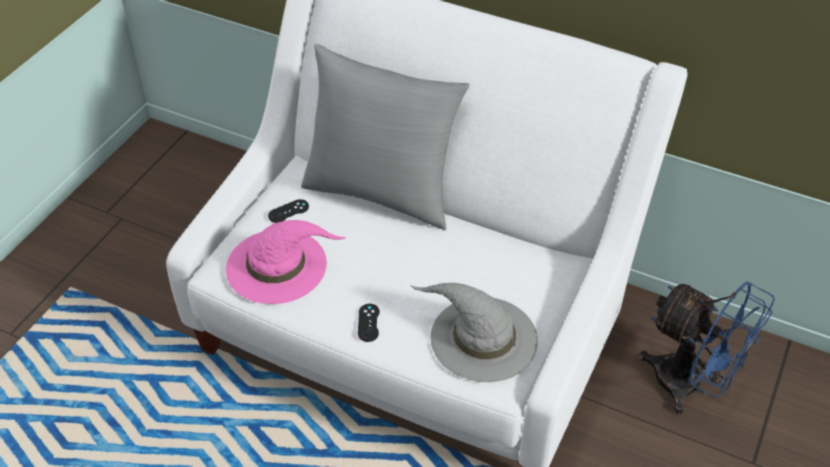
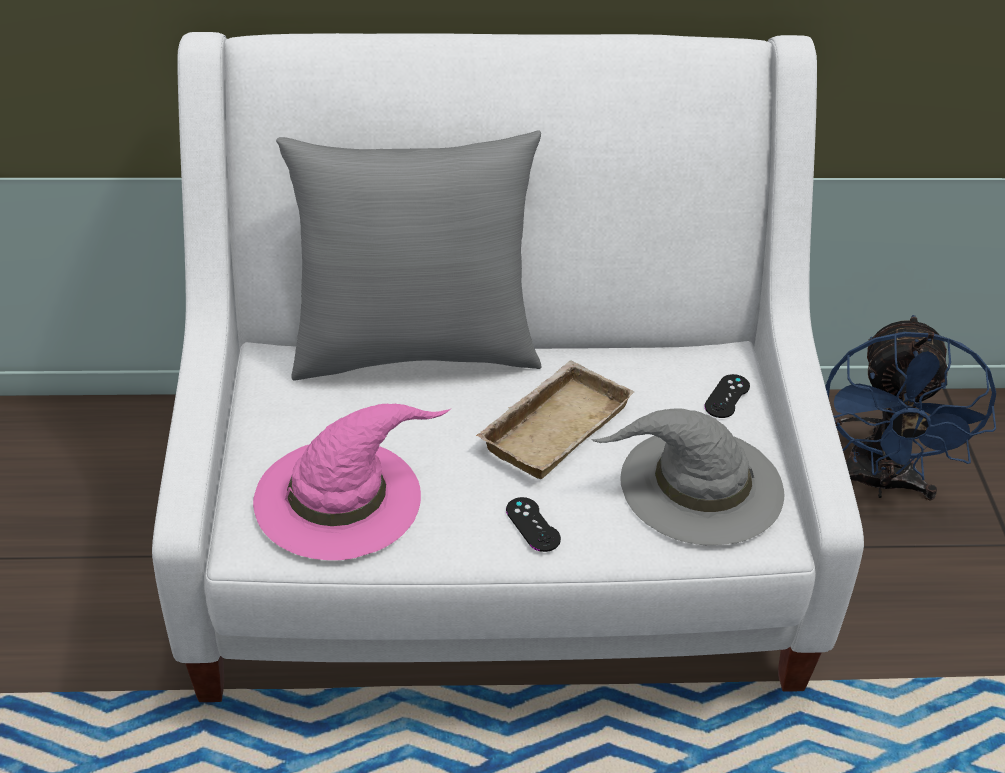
camera: 30 degrees left, 5 degrees down
black game controller [268,199,309,223] -> black game controller moved to [704,374,750,418]
blue fan [639,281,775,415] -> blue fan turned 90 degrees clockwise [825,315,996,501]
none -> beige tray [476,361,634,479]

